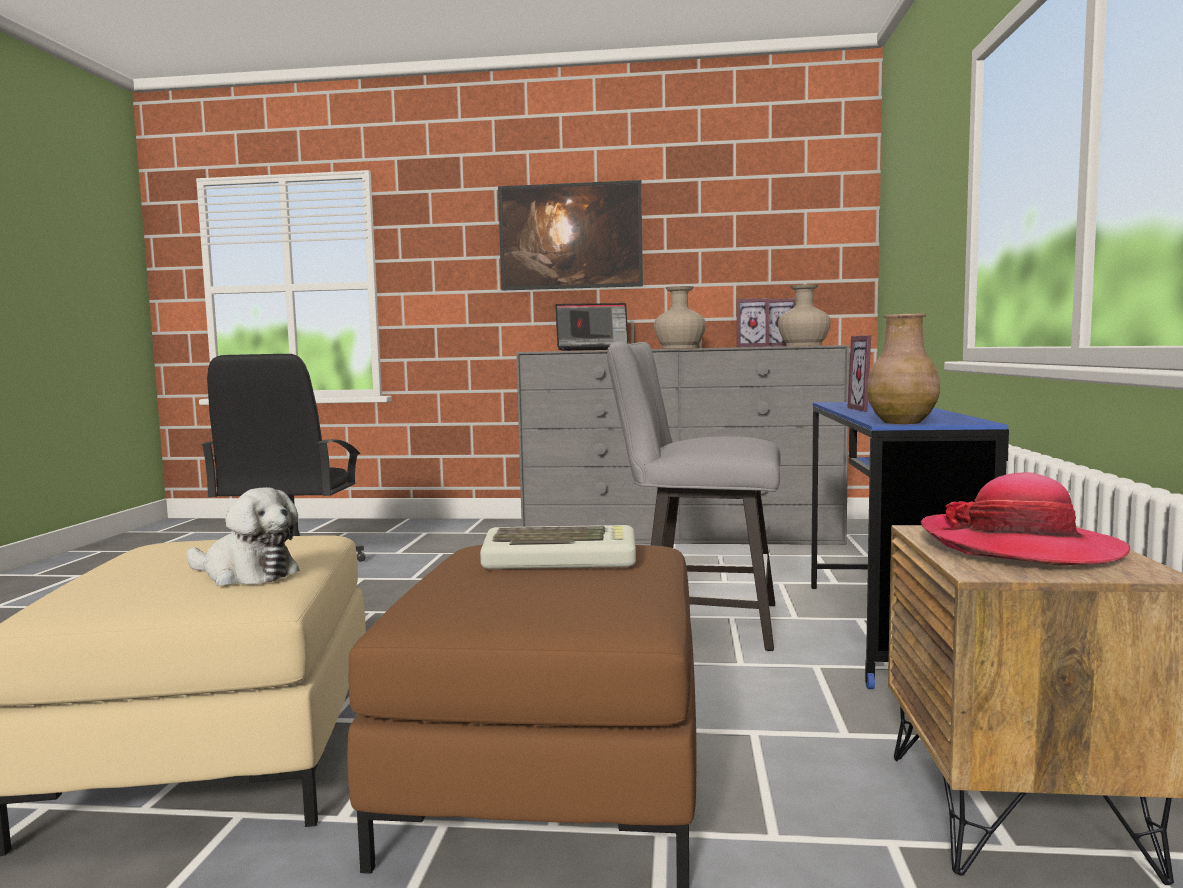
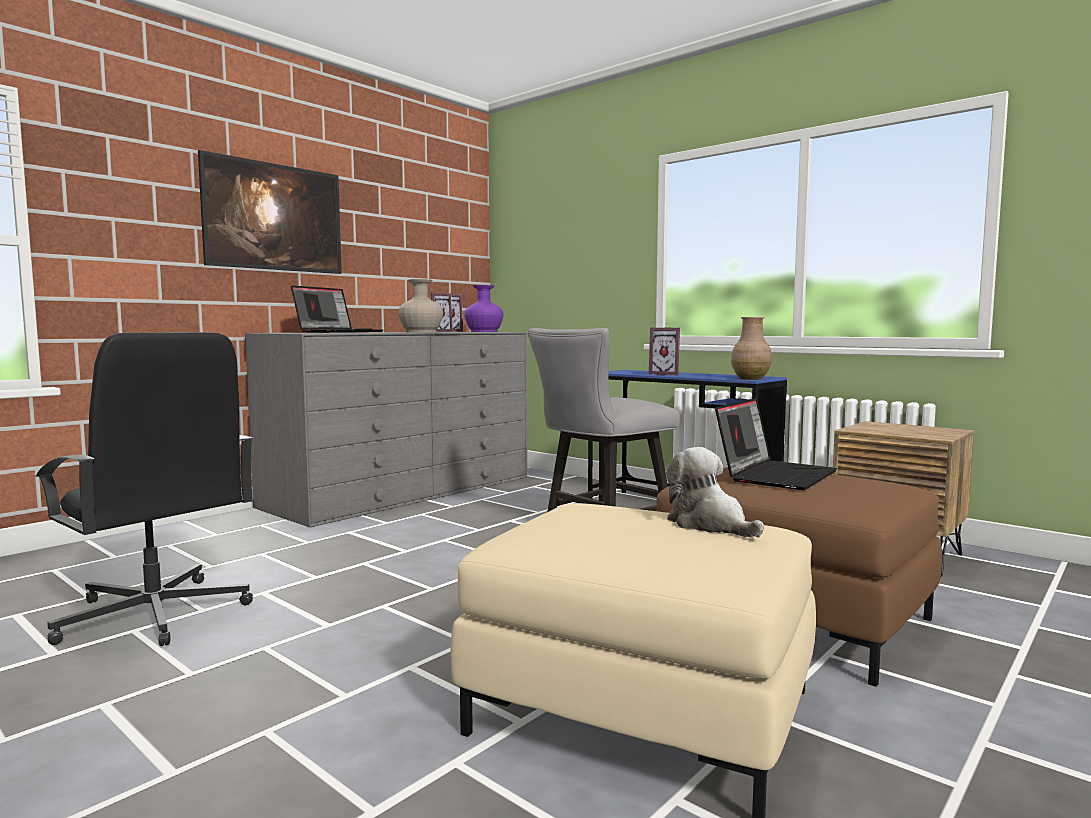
camera: 55 degrees left, 0 degrees up
plush toy [187,487,300,585] -> plush toy turned 90 degrees counterclockwise [666,447,764,537]
keyboard [480,525,636,569] -> laptop [715,398,837,490]
beige vase [778,284,831,346] -> purple vase [464,285,504,332]
hat [921,472,1130,565] -> none

